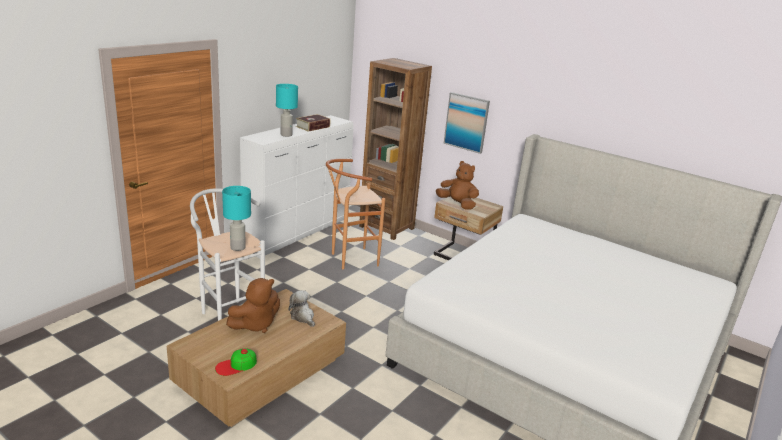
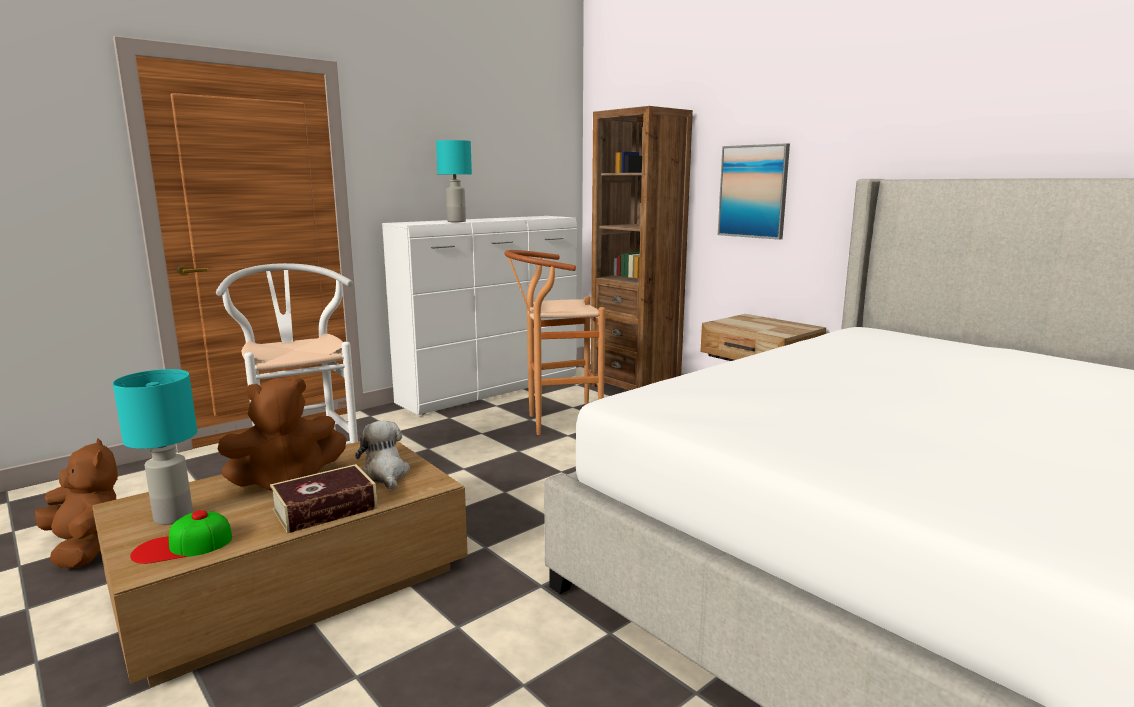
camera: 15 degrees right, 10 degrees down
turquoise table lamp [222,186,251,251] -> turquoise table lamp moved to [113,369,197,525]
book [296,114,330,132] -> book moved to [270,464,378,534]
brown plush toy [436,161,479,209] -> brown plush toy moved to [35,438,118,568]

